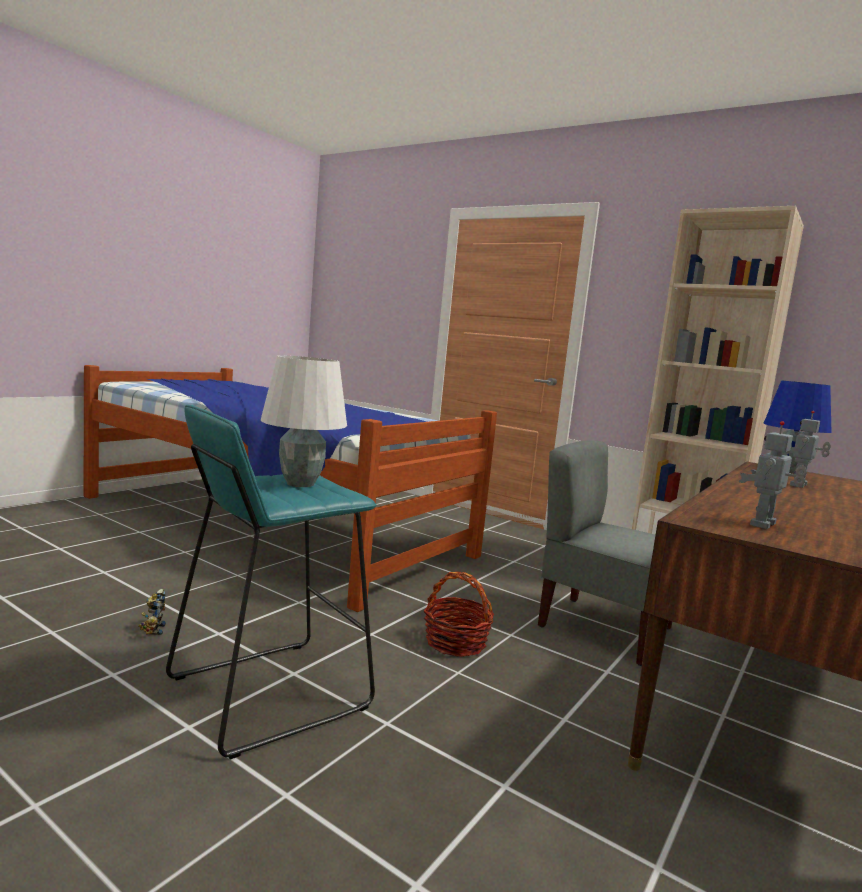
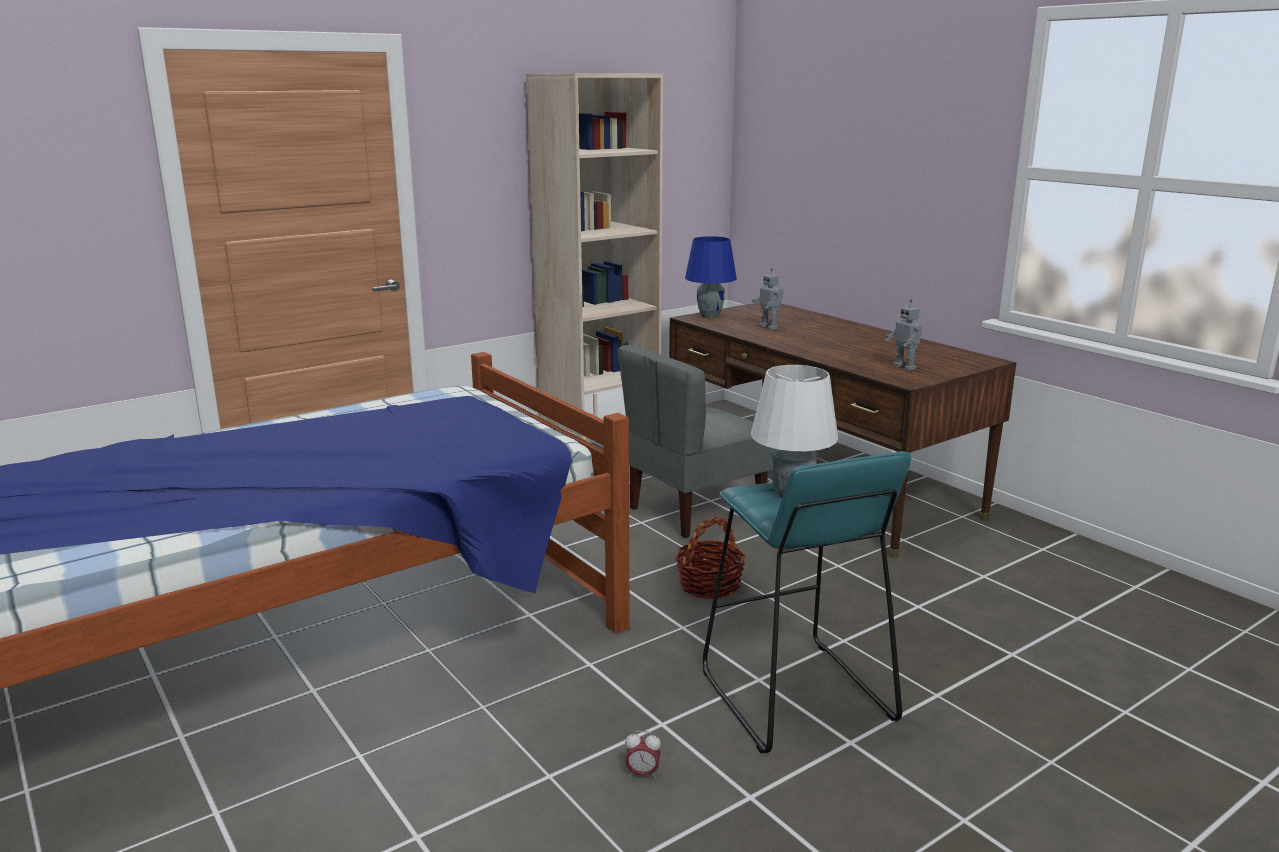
camera: 70 degrees left, 10 degrees up
toy robot [138,589,166,635] -> alarm clock [625,731,661,779]

